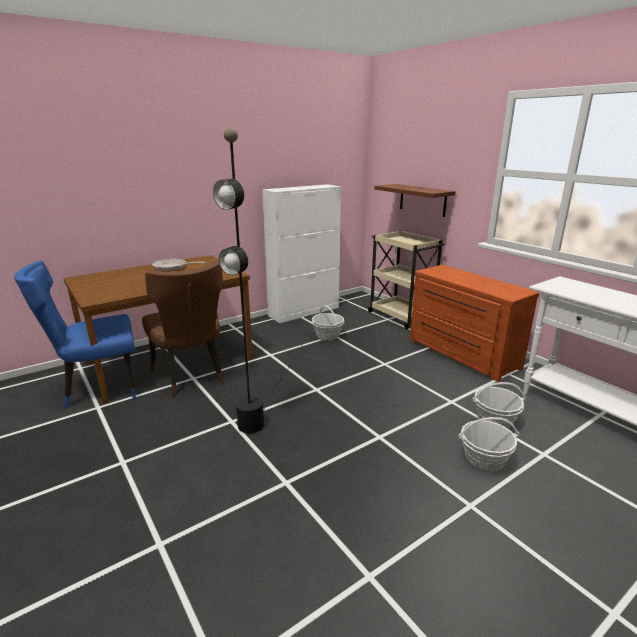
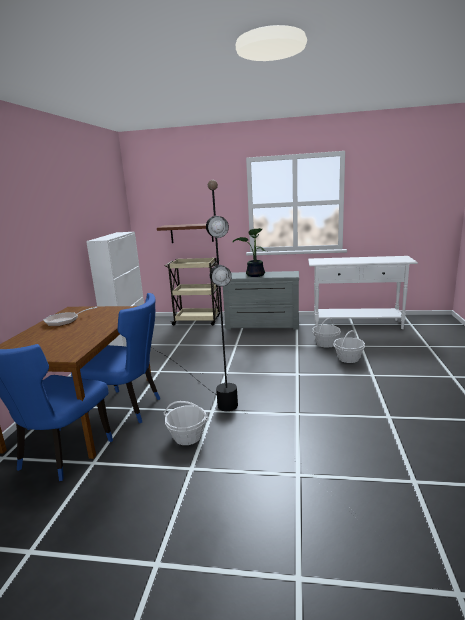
camera: 45 degrees left, 5 degrees down
brown chair [142,261,224,396] -> blue chair [71,293,160,423]
basket [312,305,344,341] -> basket moved to [163,401,209,445]
brown dresser [410,265,539,382] -> grey dresser [223,271,299,330]
none -> potted plant [233,228,267,277]

